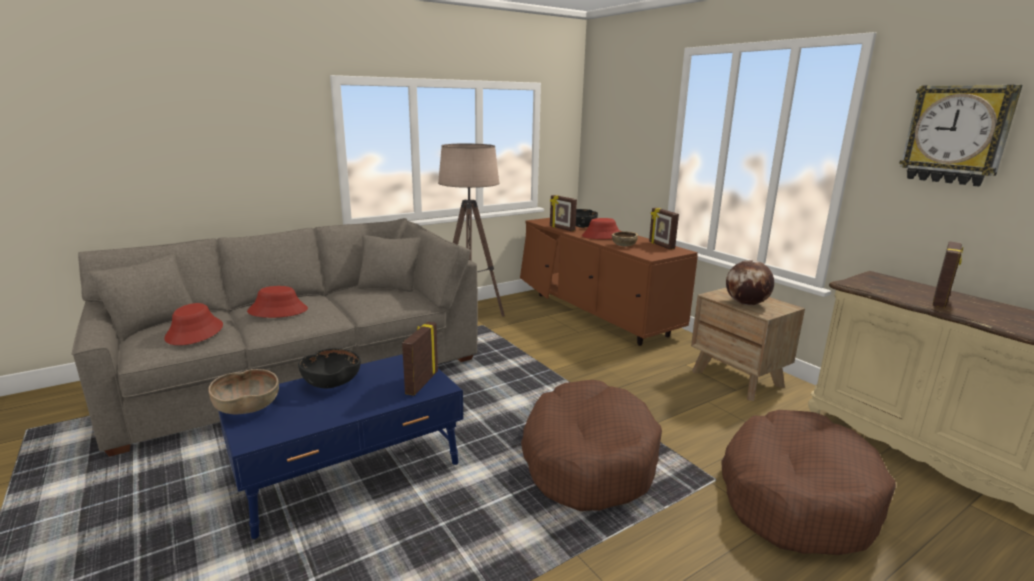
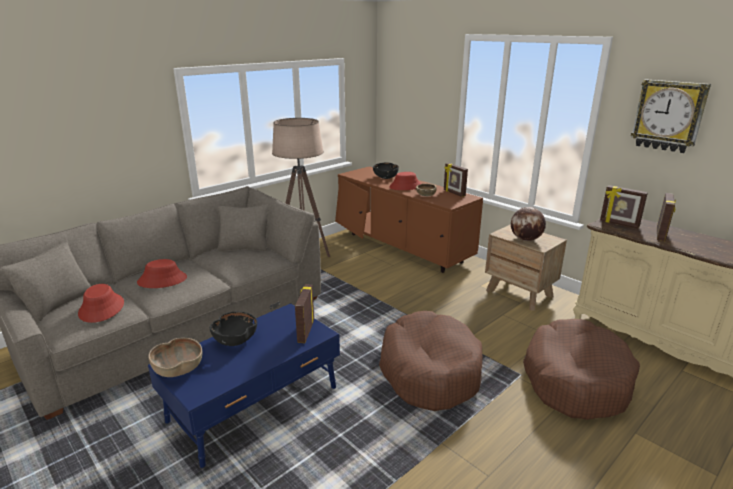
camera: 10 degrees left, 5 degrees up
picture frame [550,195,577,231] -> picture frame moved to [600,185,648,229]

